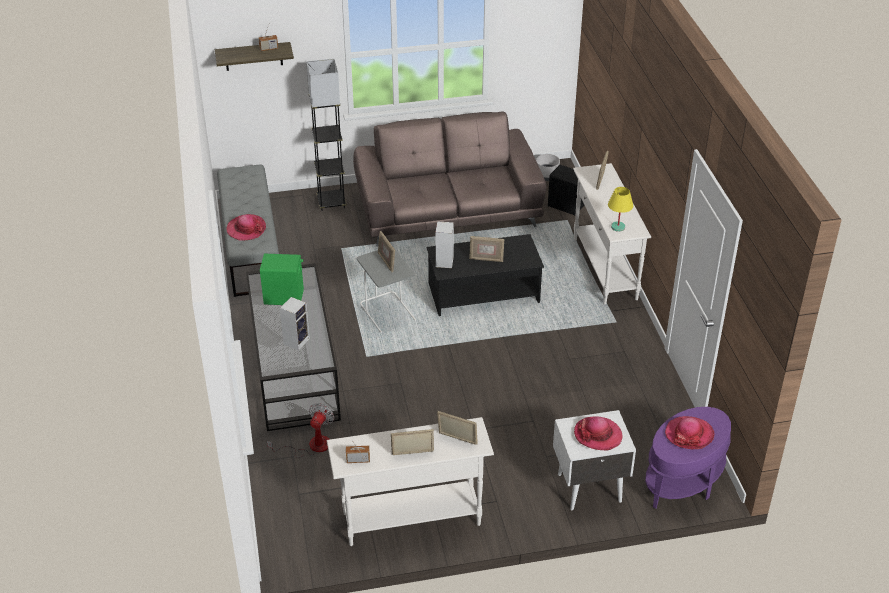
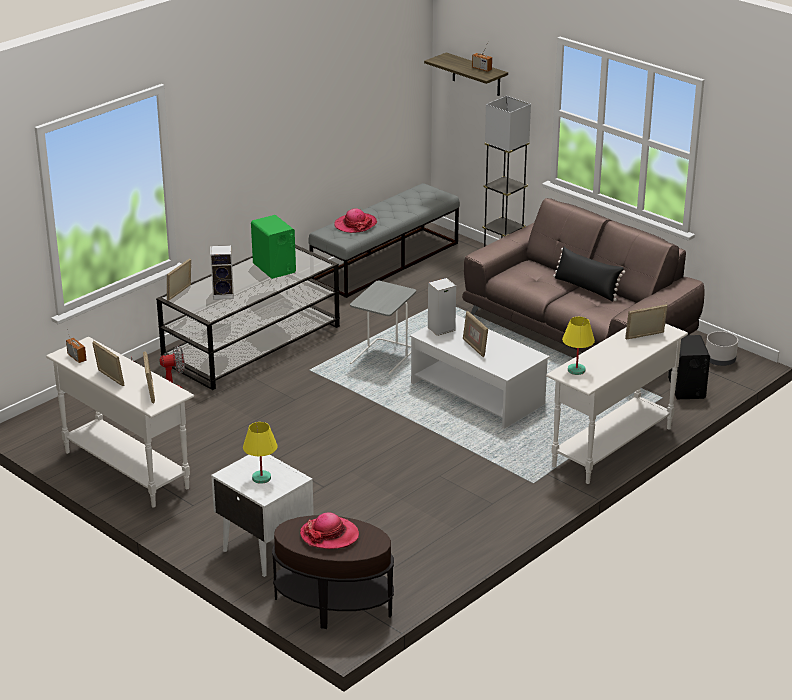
camera: 55 degrees right, 10 degrees down
picture frame [378,231,395,272] -> picture frame moved to [167,258,191,301]
black coffee table [426,234,544,316] -> white coffee table [410,315,550,429]
hat [574,417,622,451] -> yellow table lamp [243,422,277,484]
purple side table [645,407,731,509] -> brown side table [272,515,394,629]
none -> black pillow [553,247,625,302]

